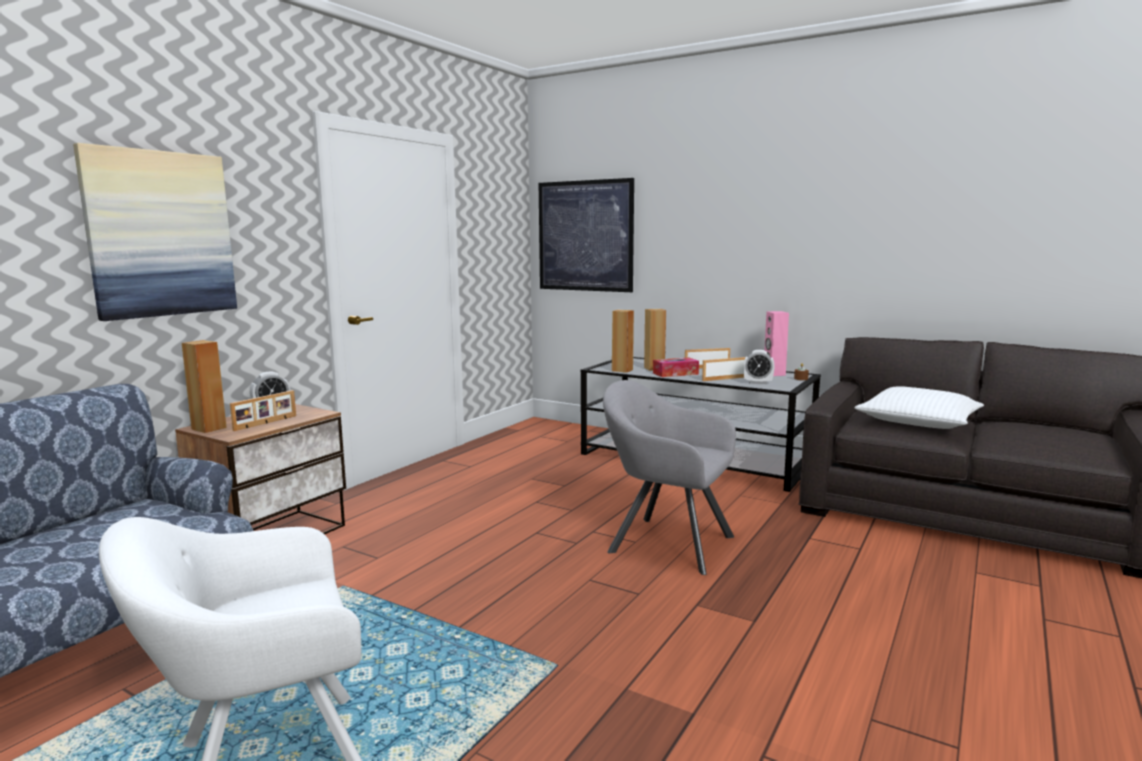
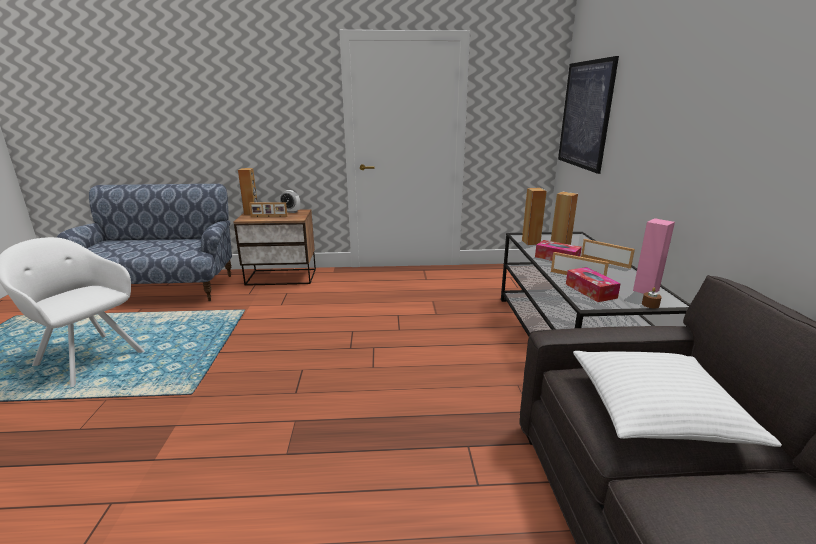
camera: 55 degrees right, 10 degrees up
picture [73,143,237,321] -> none
grey armchair [603,380,736,575] -> none
alarm clock [743,350,775,384] -> tissue box [566,267,621,302]

